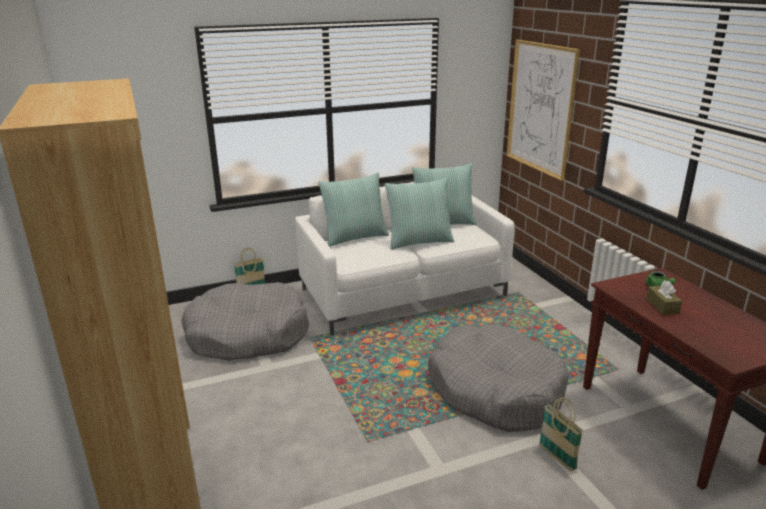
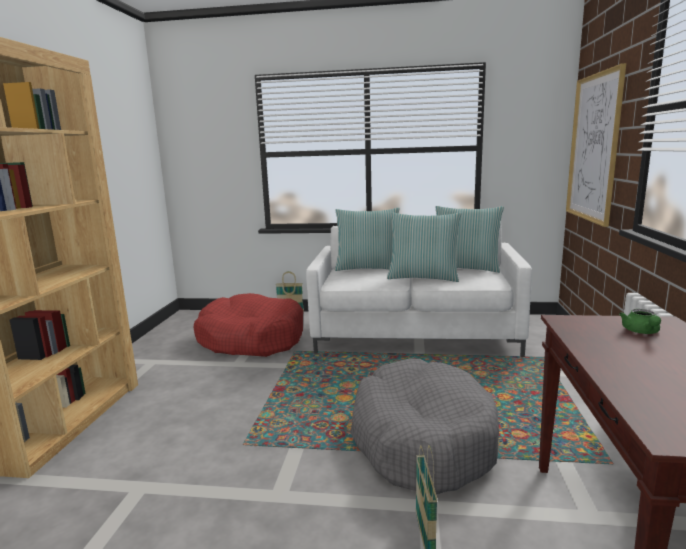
camera: 30 degrees right, 10 degrees down
grey dog bed [181,282,309,361] -> red dog bed [194,293,303,357]
brown tissue box [646,280,682,315] -> none

